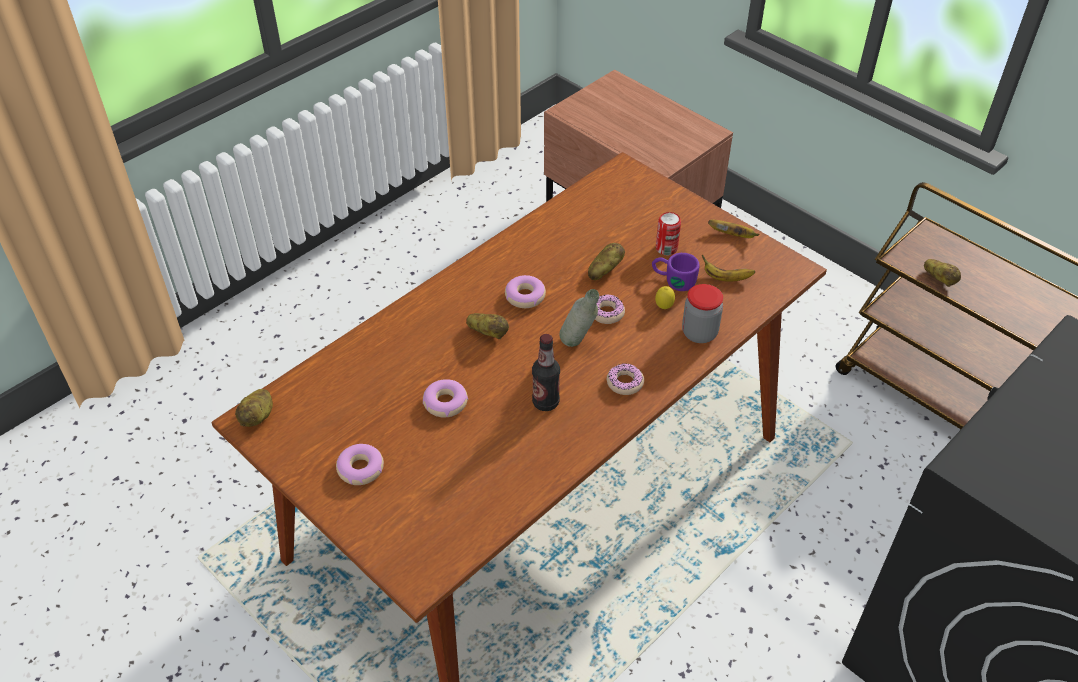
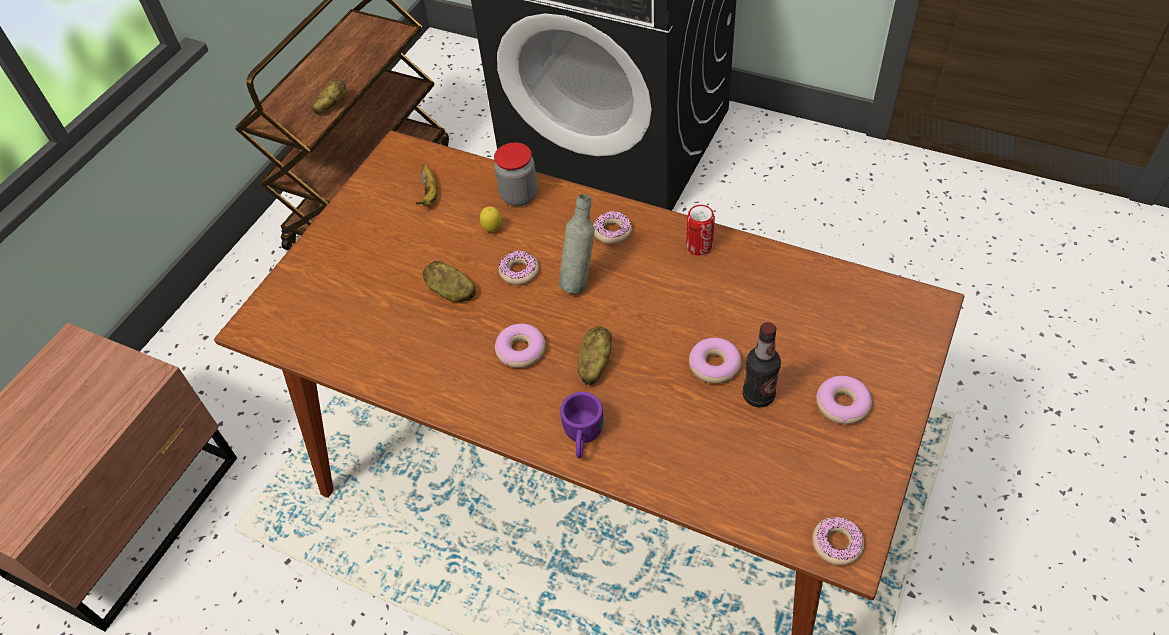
camera: 105 degrees left, 5 degrees up
potato [235,389,273,427] -> donut [812,517,864,565]
bottle [532,334,560,411] -> bottle moved to [743,322,781,407]
purple mug [652,253,700,291] -> purple mug moved to [560,392,603,458]
can [656,212,681,255] -> can moved to [686,205,715,255]
banana [708,220,759,238] -> none

